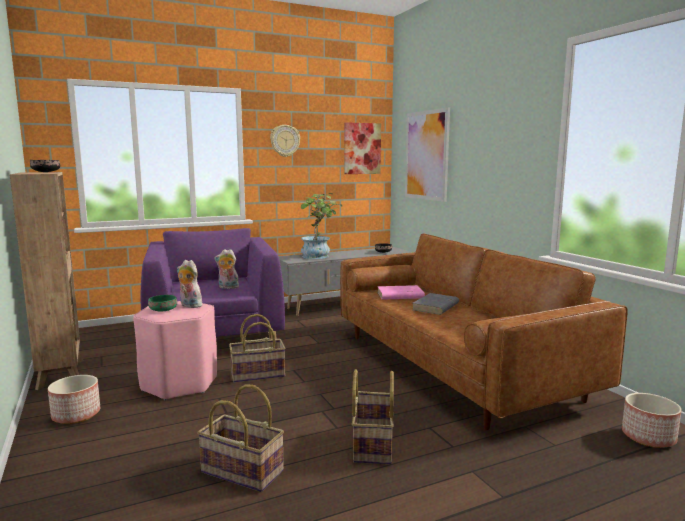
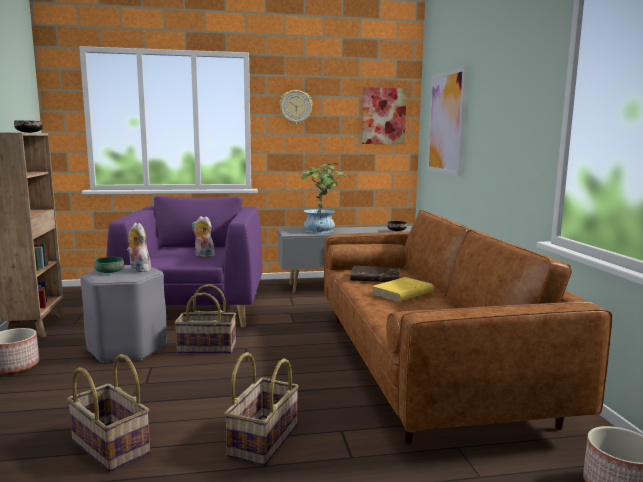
camera: 15 degrees right, 0 degrees up
pink stool [133,301,217,401] -> grey stool [80,265,167,363]
pink book [377,285,425,300] -> brown book [350,266,400,282]
grey book [413,293,459,315] -> yellow book [372,277,434,302]

